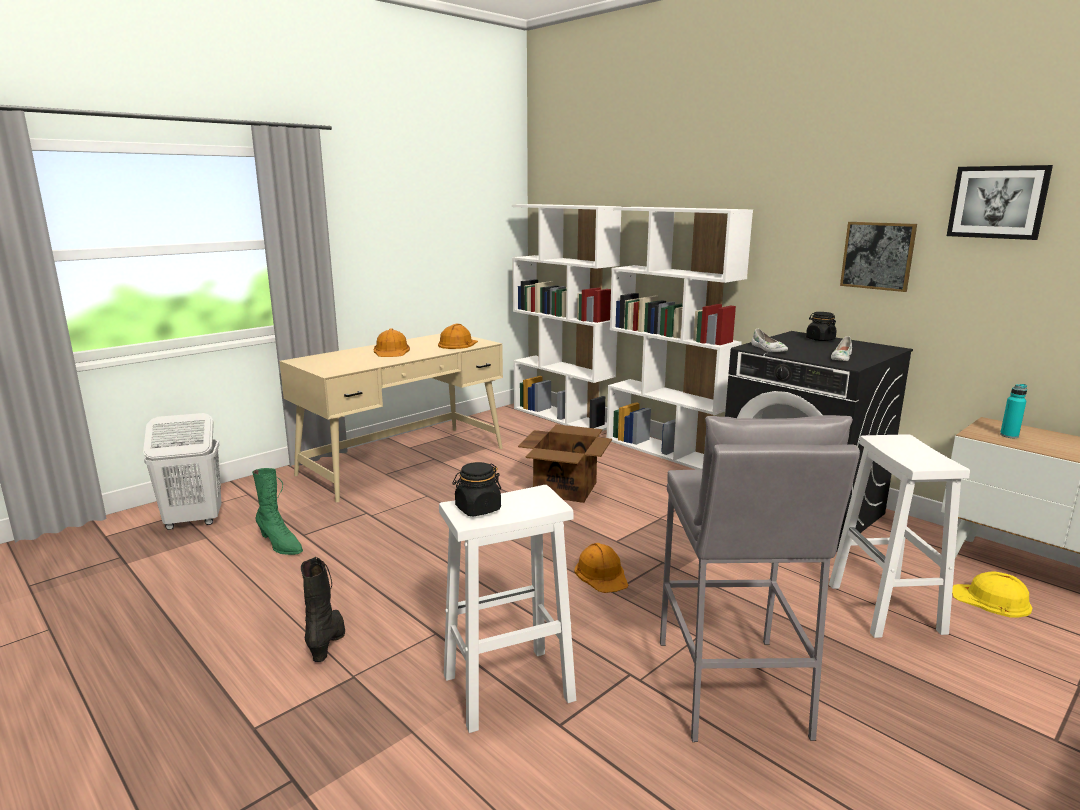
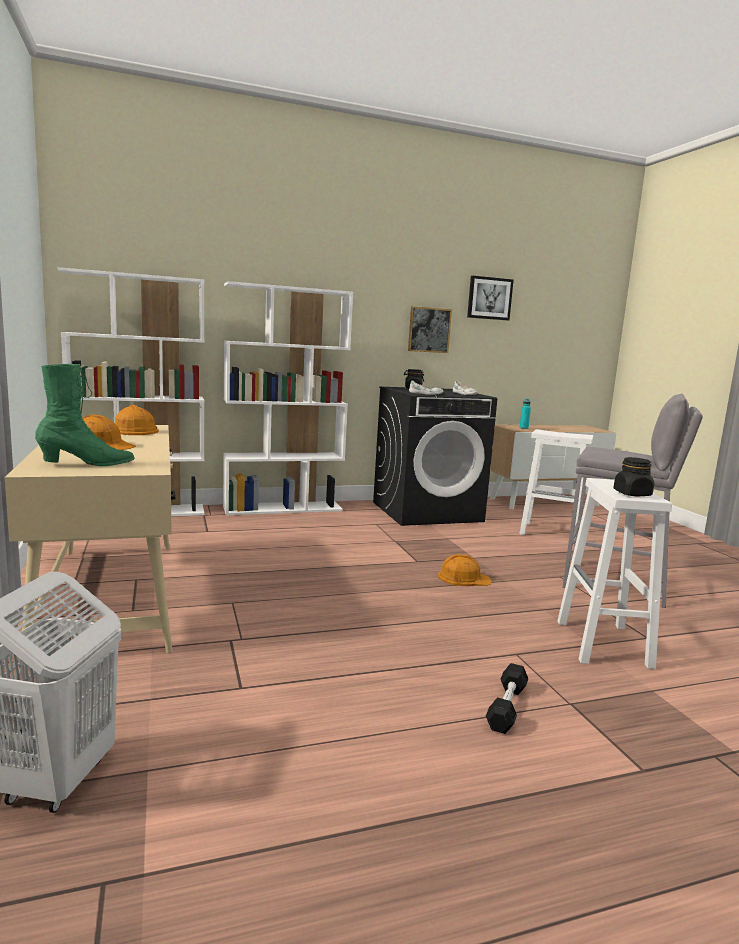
camera: 65 degrees left, 5 degrees down
green boot [252,468,303,555] -> green boot moved to [35,364,135,466]
black boot [301,557,345,662] -> black dumbbell [486,663,528,734]
cardboard box [518,424,612,503] -> none
yellow hard hat [952,571,1032,618] -> none

